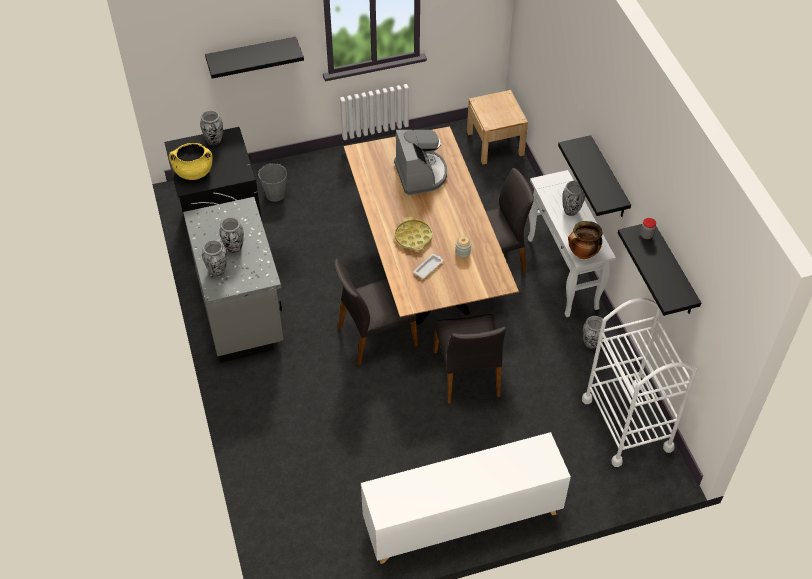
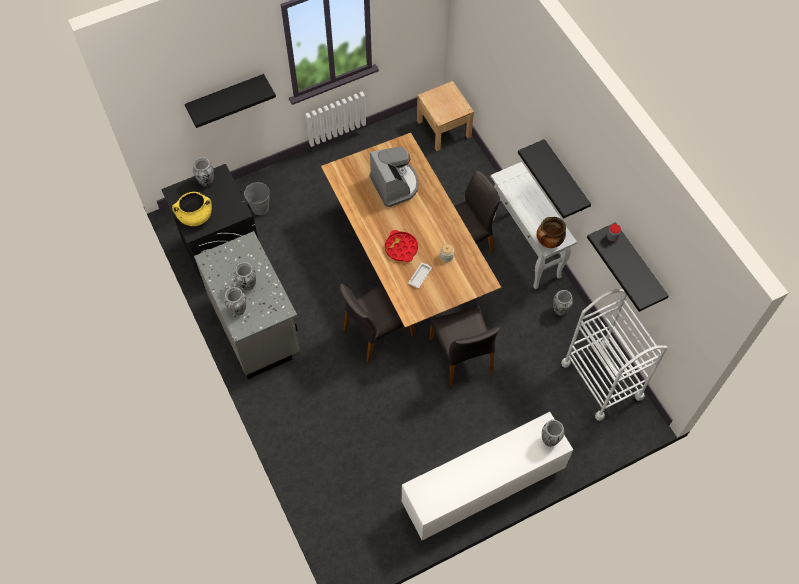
camera: 10 degrees left, 10 degrees up
yellow tray [395,217,433,251] -> red tray [385,230,418,262]
vase [562,181,585,216] -> vase moved to [542,420,564,447]

